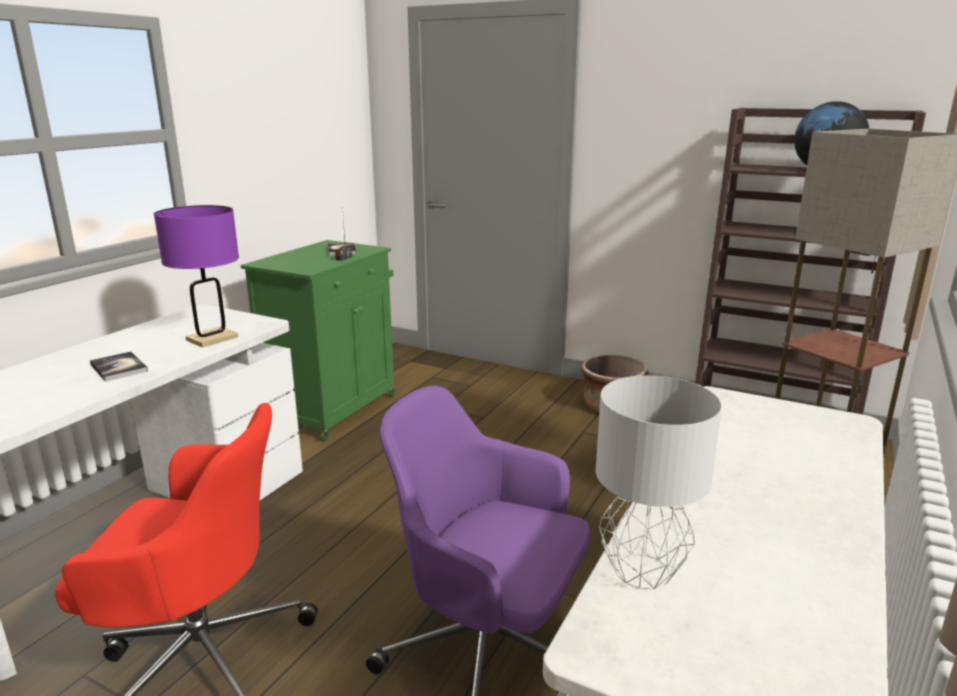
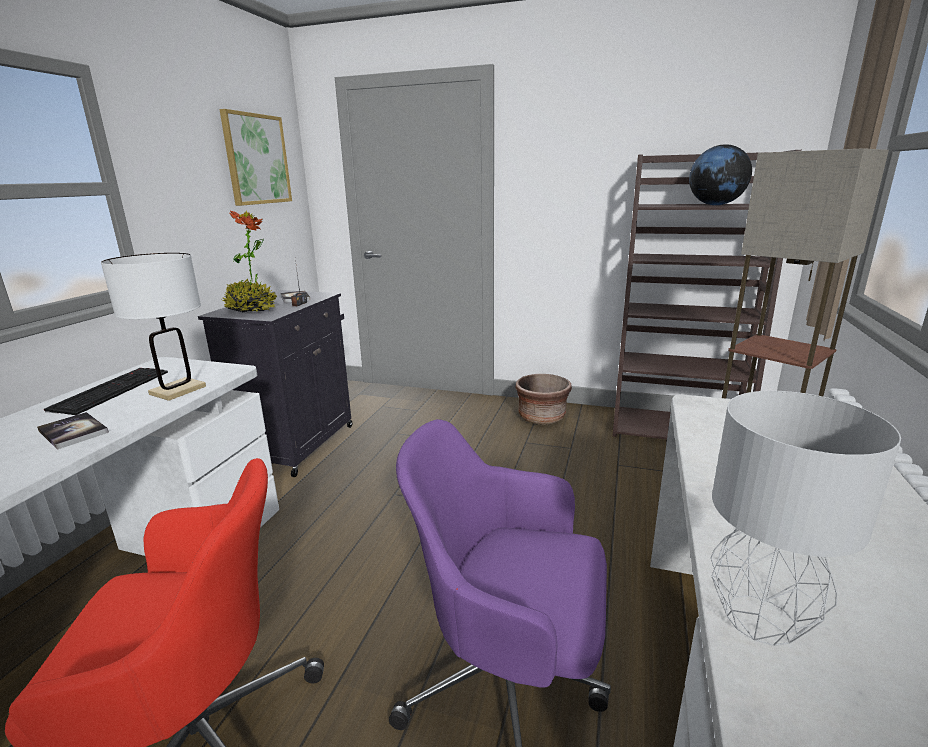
camera: 10 degrees left, 0 degrees up
purple table lamp [154,205,239,348] -> white table lamp [101,253,206,401]
green cabinet [241,240,395,442] -> black cabinet [198,290,352,477]
none -> keyboard [44,368,168,415]
none -> picture [220,109,292,206]
none -> potted plant [223,210,277,312]

